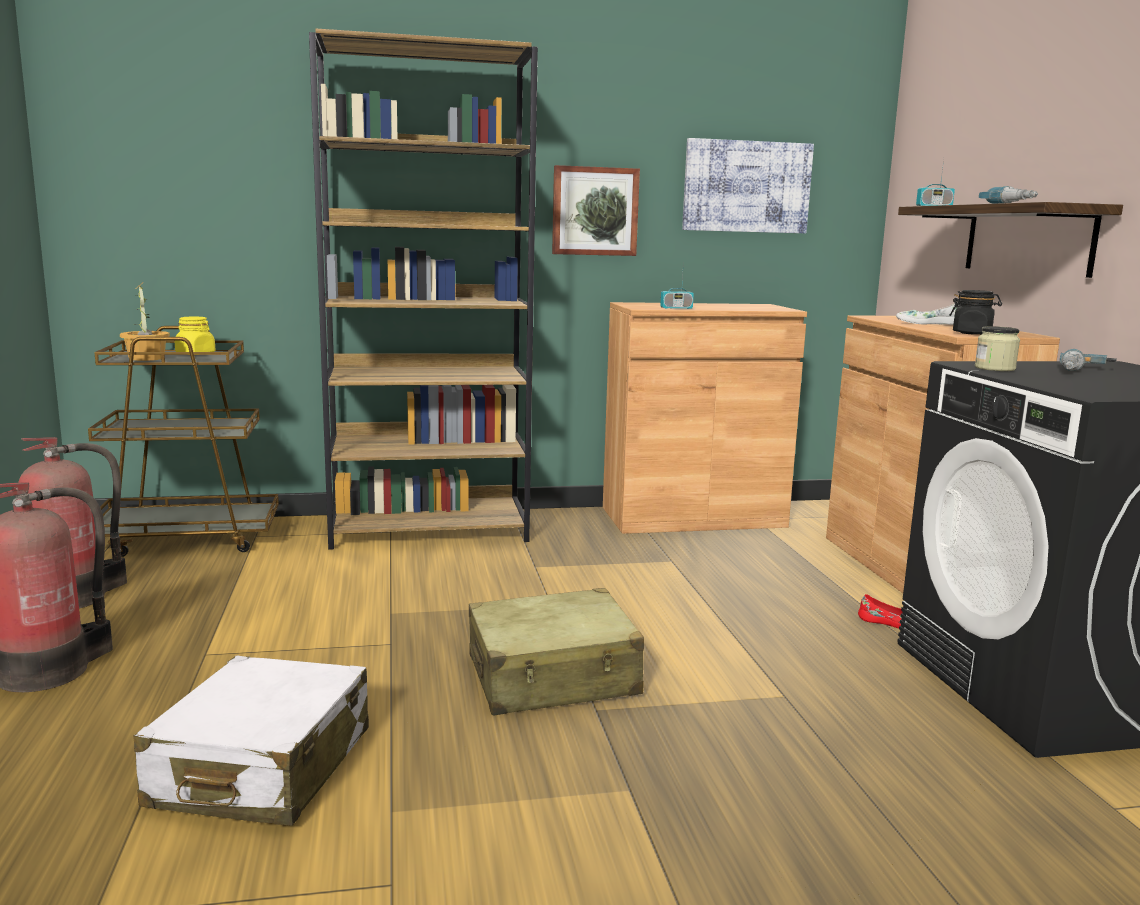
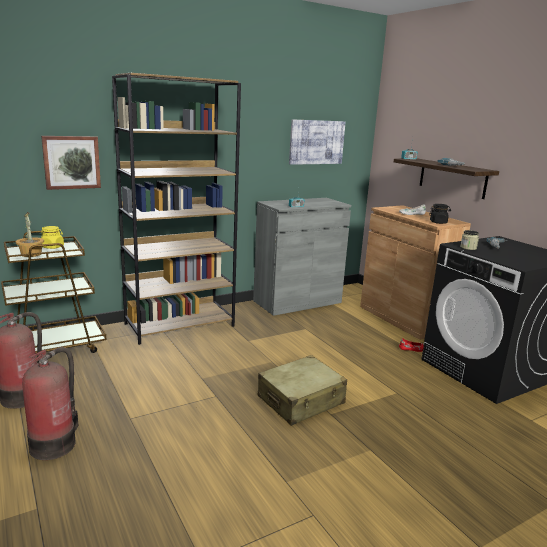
camera: 20 degrees left, 5 degrees up
white suitcase [133,656,369,825] -> none
picture [552,165,640,256] -> picture moved to [41,136,101,190]
brown cabinet [603,302,807,534] -> grey cabinet [253,198,351,316]

